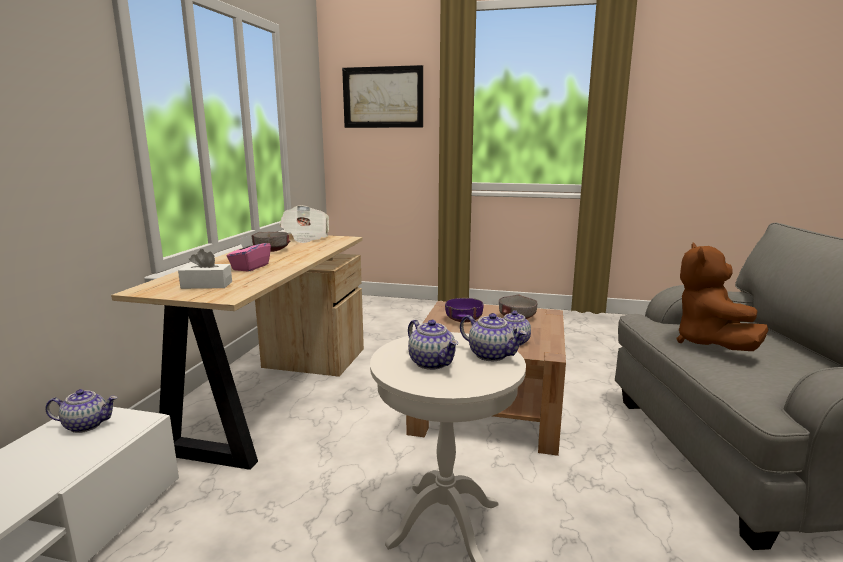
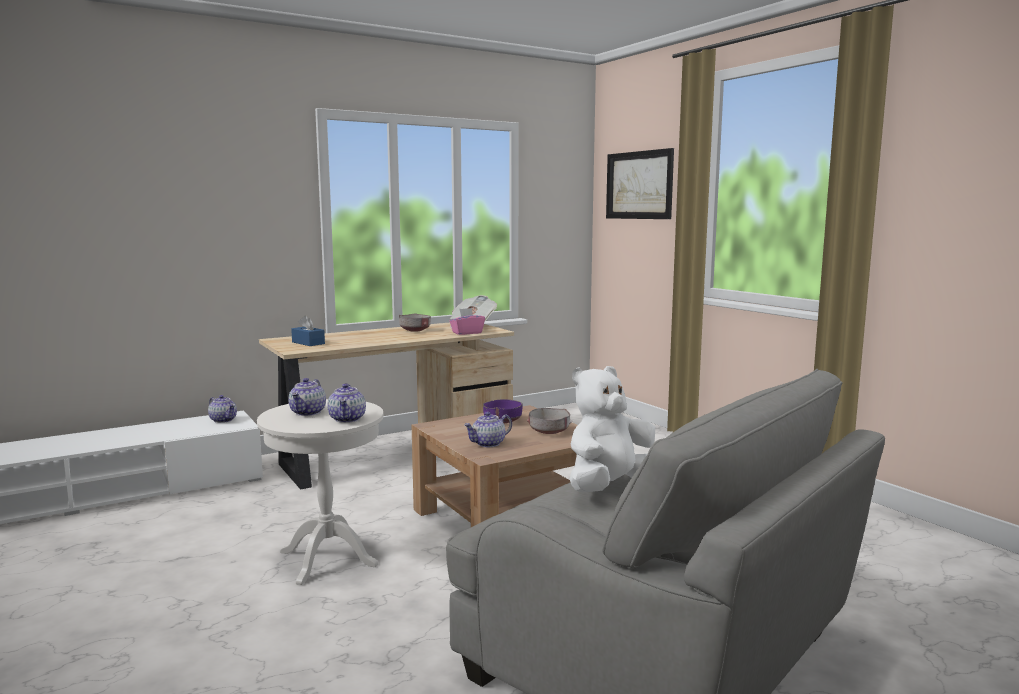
camera: 45 degrees right, 5 degrees down
white tissue box [178,249,232,289] -> blue tissue box [291,315,325,346]
pink tissue box [227,235,271,272] -> pink tissue box moved to [449,308,485,335]
brown plush toy [676,243,768,351] -> white plush toy [570,366,655,493]

